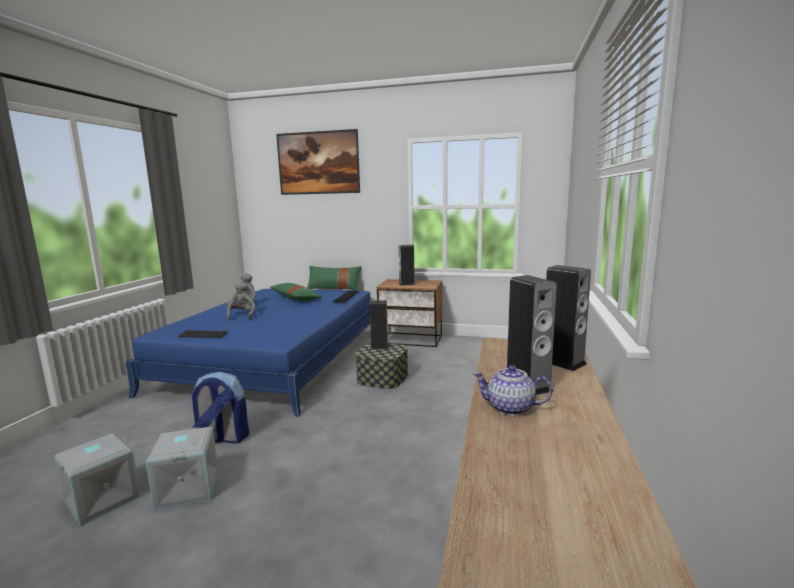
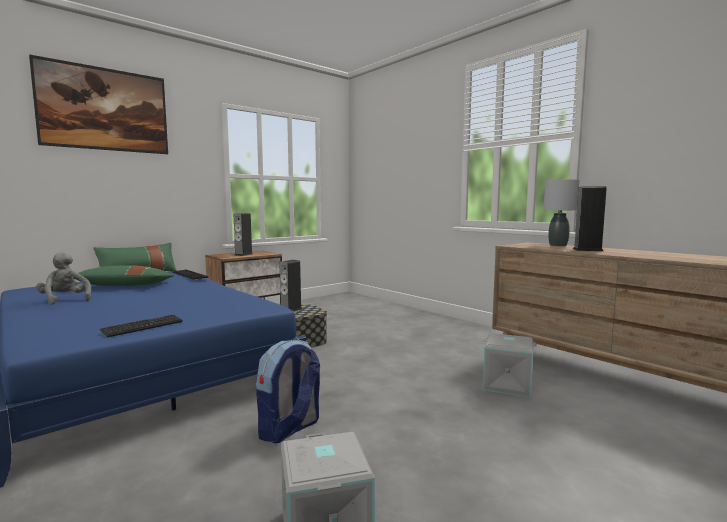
camera: 55 degrees left, 5 degrees down
grey storage box [146,427,218,510] -> grey storage box moved to [483,333,536,398]
grey plush toy [226,282,255,319] -> none
teapot [472,365,552,416] -> none
speaker [546,265,591,371] -> grey table lamp [543,180,580,246]

